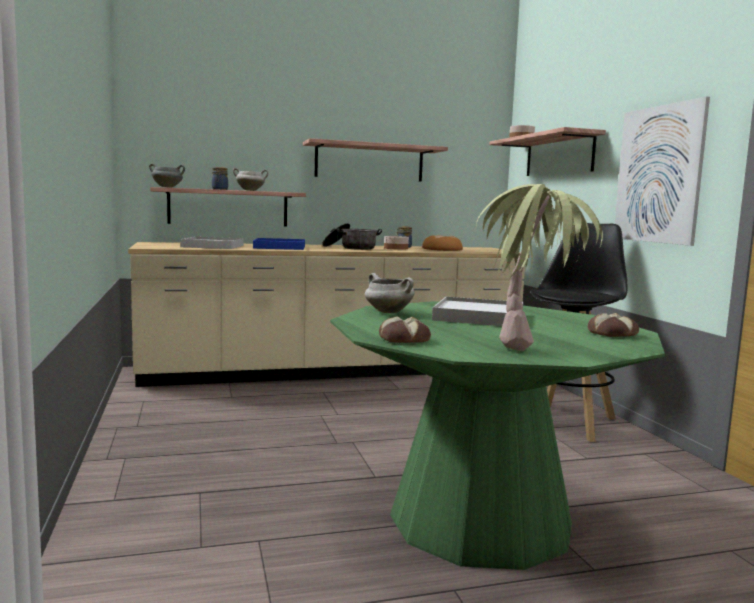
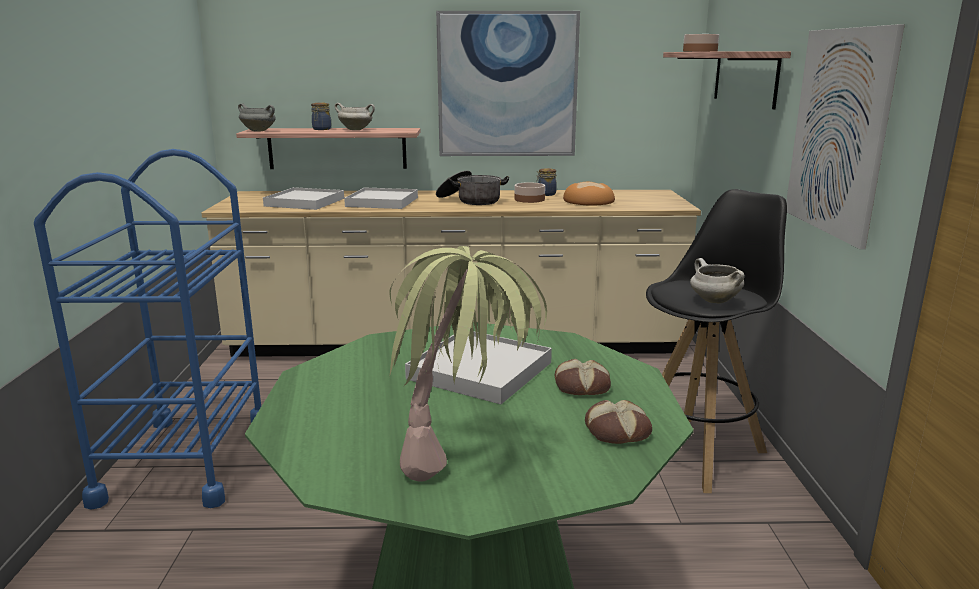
camera: 15 degrees right, 10 degrees up
blue tray [253,238,305,250] -> white tray [344,187,418,209]
shelf [303,138,448,182] -> picture [436,11,580,156]
white cooking pot [365,273,415,313] -> white cooking pot moved to [690,258,745,304]
bread [379,316,431,343] -> bread moved to [555,359,611,395]
none -> blue cart [34,149,261,509]

